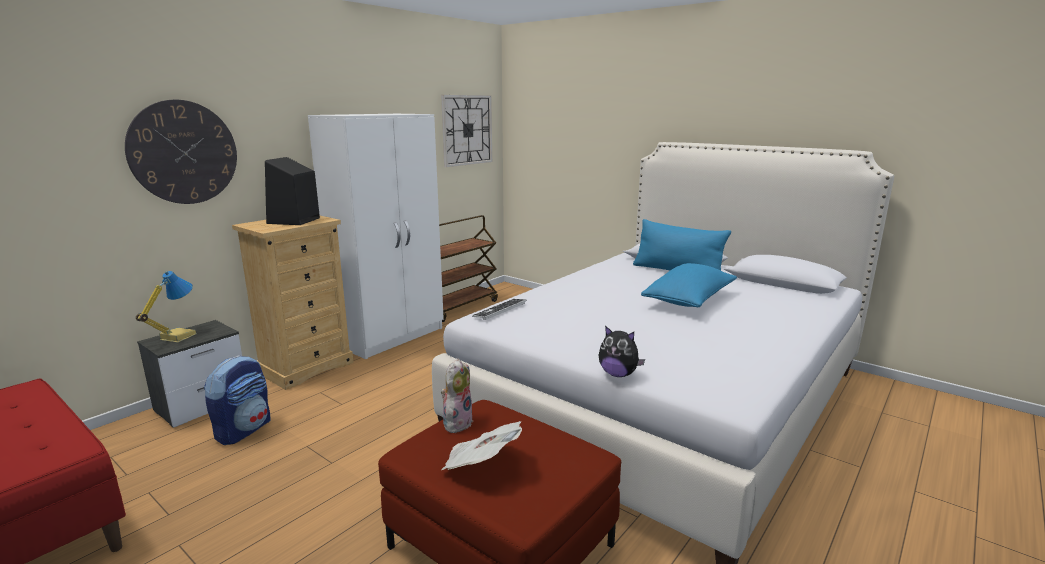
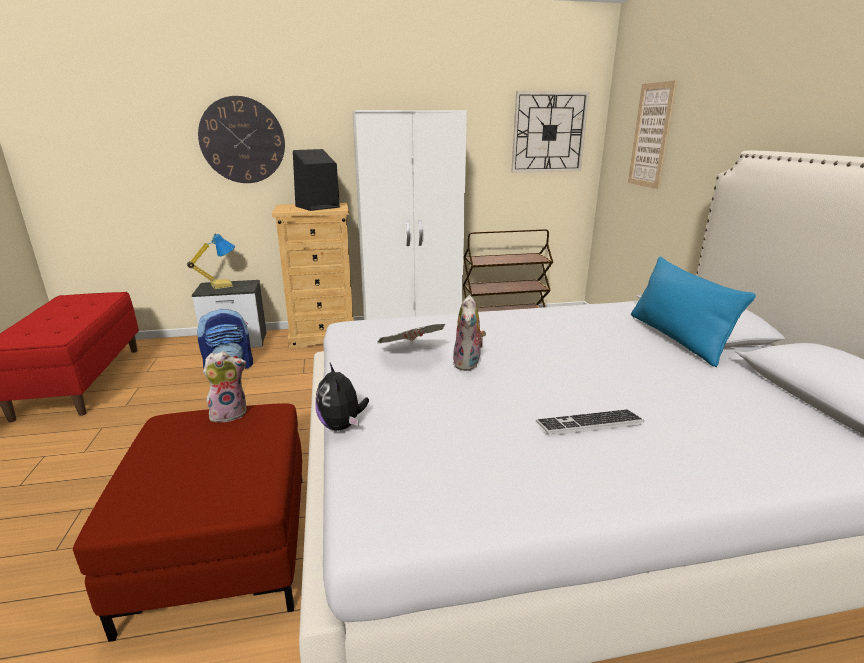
camera: 40 degrees right, 5 degrees up
newspaper [442,421,522,470] -> newspaper moved to [377,324,446,343]
keyboard [472,299,527,320] -> keyboard moved to [536,409,644,436]
blue pillow [641,263,737,307] -> none
none -> plush toy [453,295,486,371]
none -> picture [628,80,677,189]

